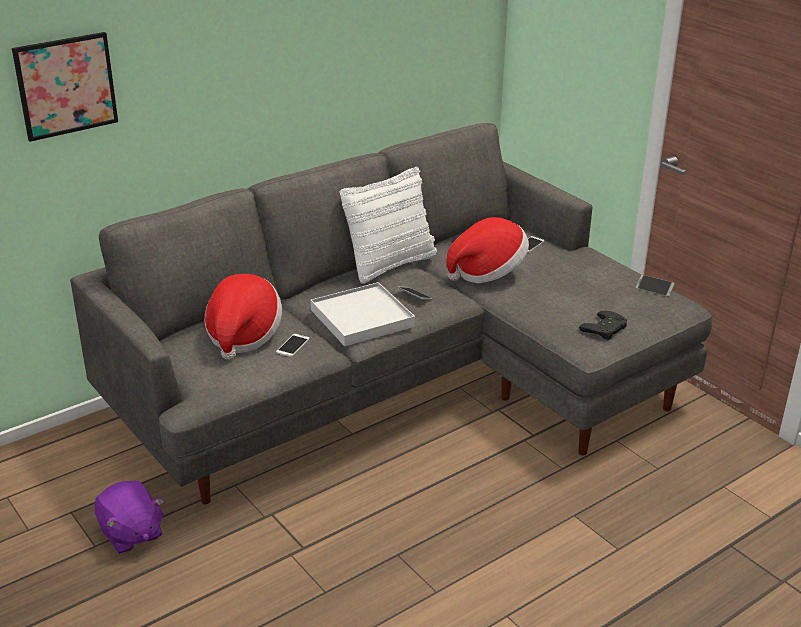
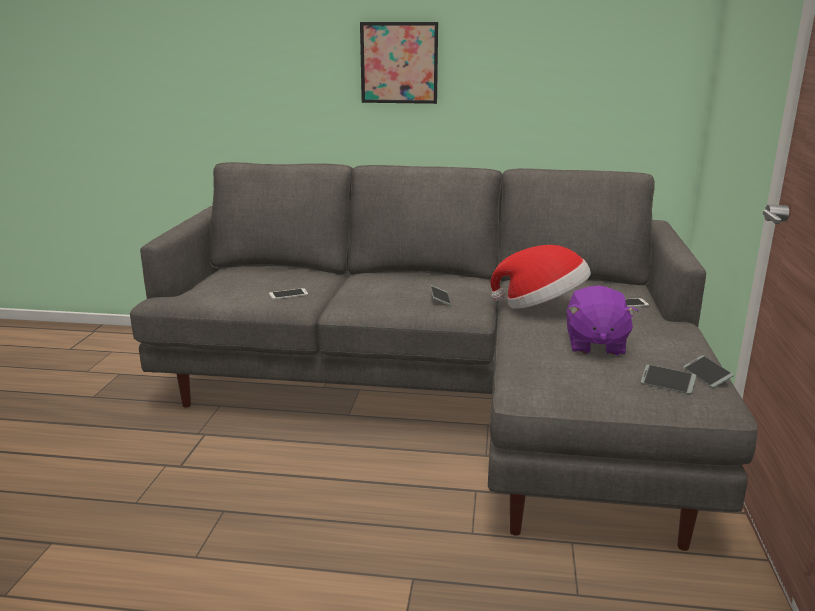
camera: 45 degrees right, 10 degrees down
picture [12,32,118,142] -> picture moved to [360,22,438,104]
purple plush toy [95,481,164,554] -> purple plush toy moved to [567,285,638,356]
hat [204,274,282,360] -> none
white tray [310,282,415,346] -> none
white pillow [339,166,437,284] -> none
black game controller [579,311,627,340] -> none
none -> phone [641,365,696,394]

